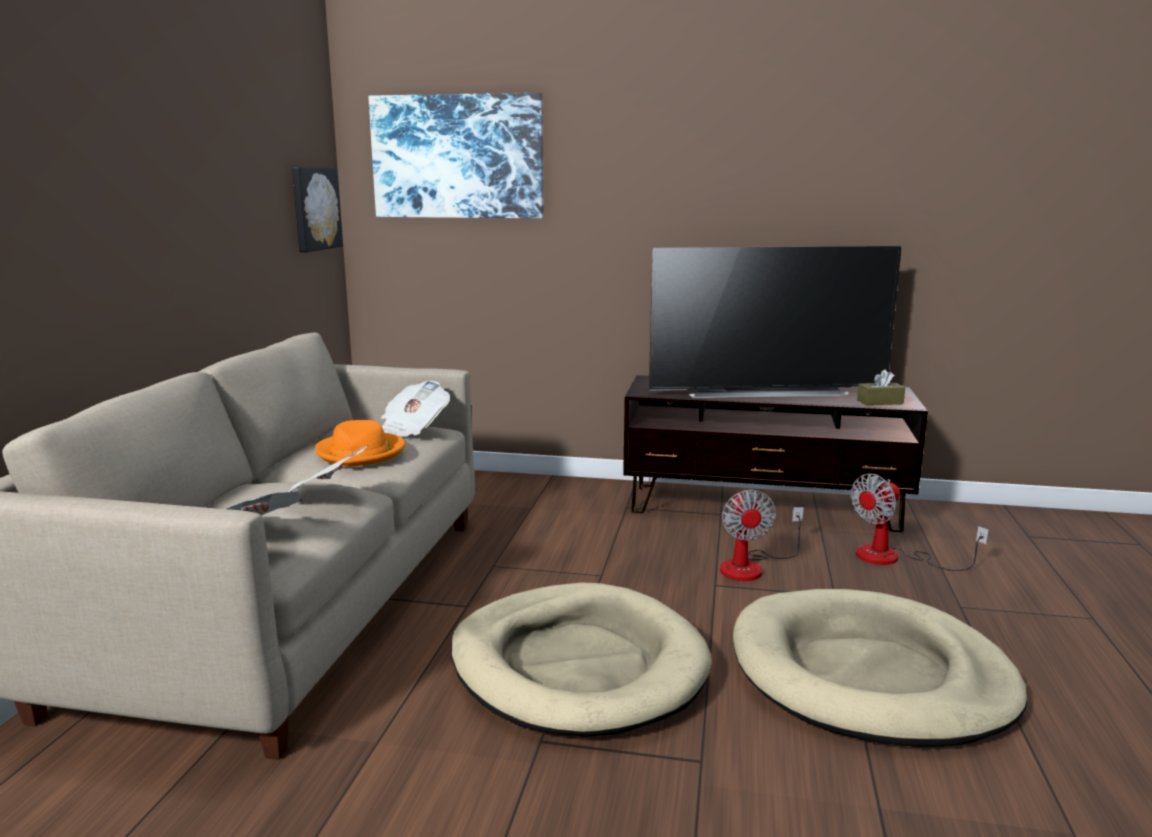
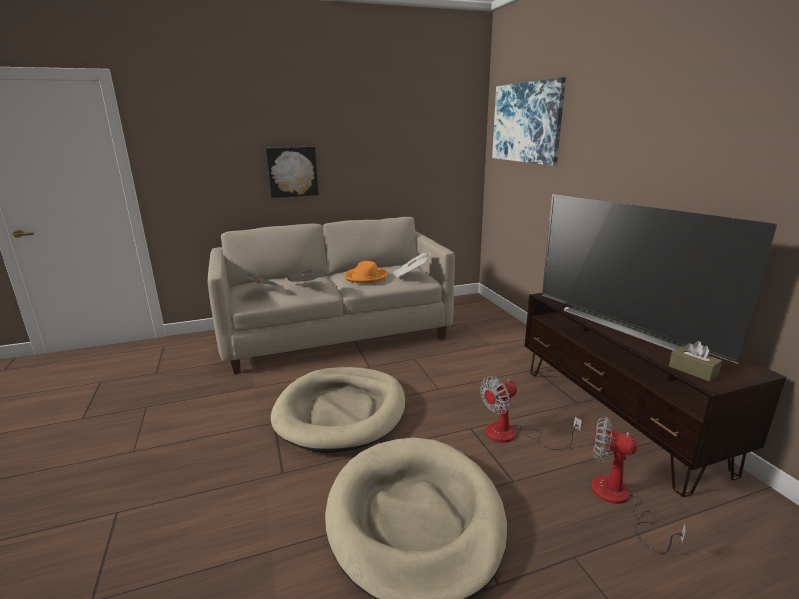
camera: 60 degrees right, 5 degrees up
picture [292,166,343,252] -> picture moved to [266,147,319,198]

